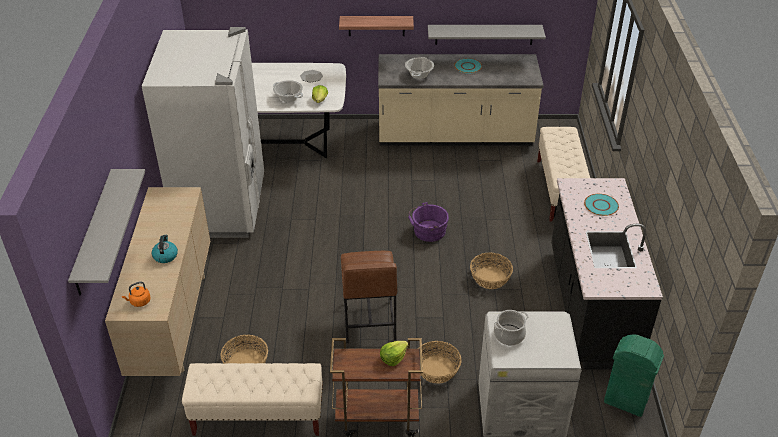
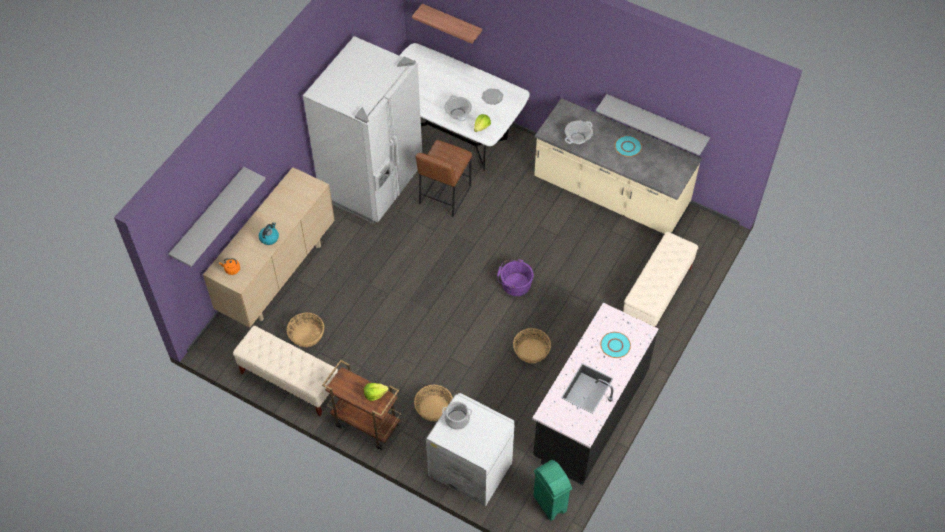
camera: 30 degrees right, 15 degrees up
shelf [339,16,414,36] -> shelf moved to [412,4,482,44]
brown chair [341,251,397,343] -> brown chair moved to [415,140,472,217]

